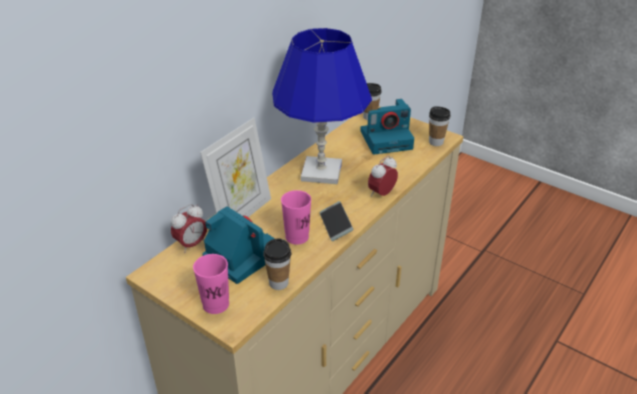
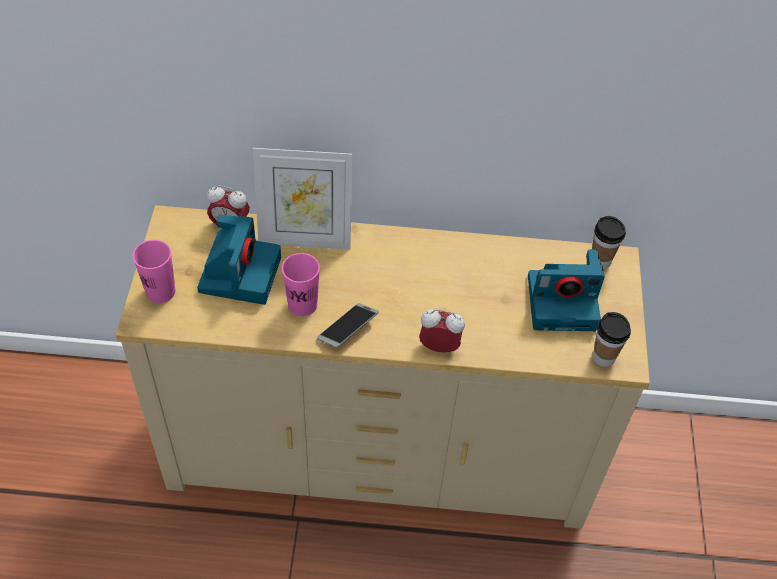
camera: 55 degrees right, 15 degrees up
cup [263,238,291,290] -> none
blue table lamp [272,28,372,185] -> none
camera [360,99,414,155] -> camera turned 45 degrees counterclockwise [528,249,605,331]

